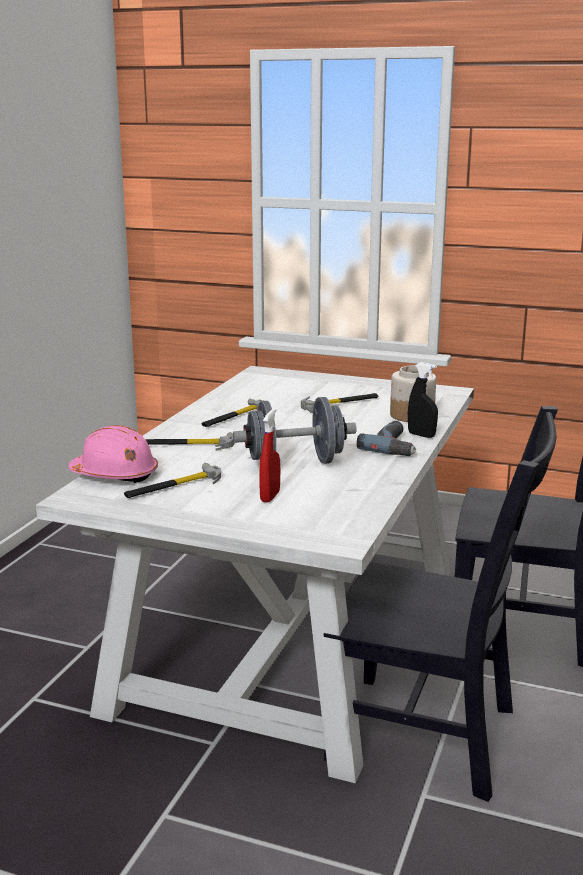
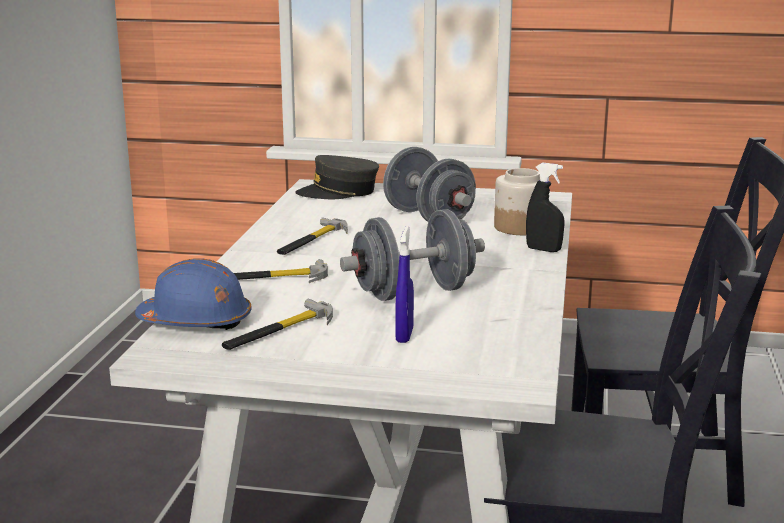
camera: 10 degrees left, 0 degrees up
pink hard hat [68,425,158,483] -> blue hard hat [135,258,252,330]
red spray bottle [259,409,280,502] -> blue spray bottle [395,226,414,343]
hammer [301,393,378,413] -> grey dumbbell [383,147,476,222]
power drill [357,421,416,456] -> none
none -> grey cap [295,155,379,199]

